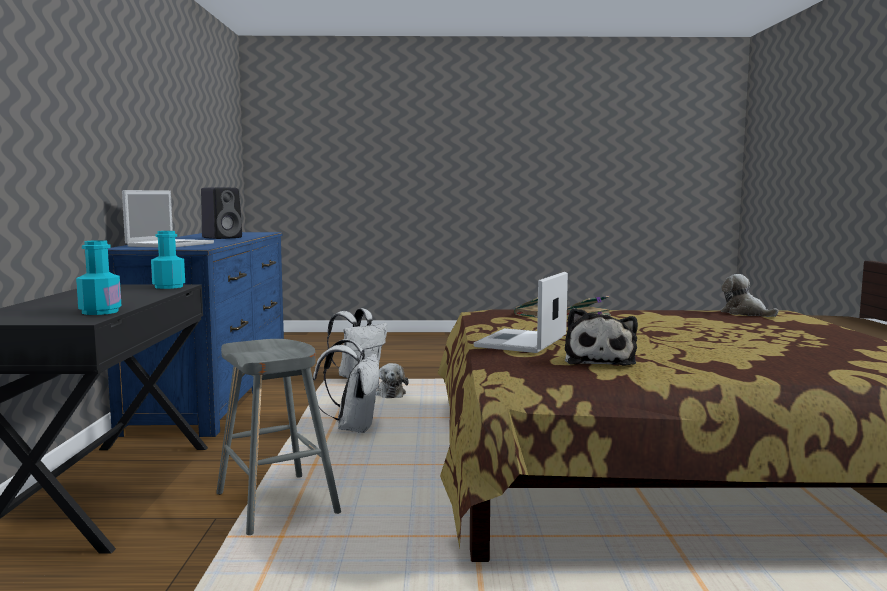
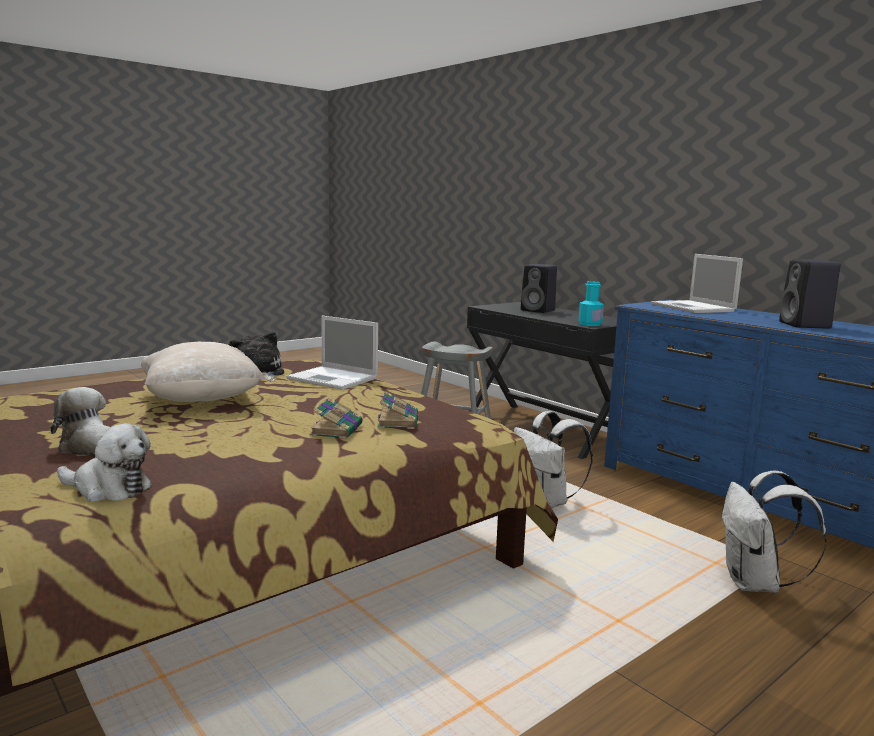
camera: 140 degrees right, 5 degrees up
turquoise bottle [76,240,121,315] -> none
plush toy [376,363,409,398] -> plush toy moved to [50,387,110,455]
laptop [473,272,568,353] -> laptop turned 135 degrees clockwise [286,315,378,390]
none -> beige pillow [141,342,264,402]
none -> black speaker [521,264,557,313]

